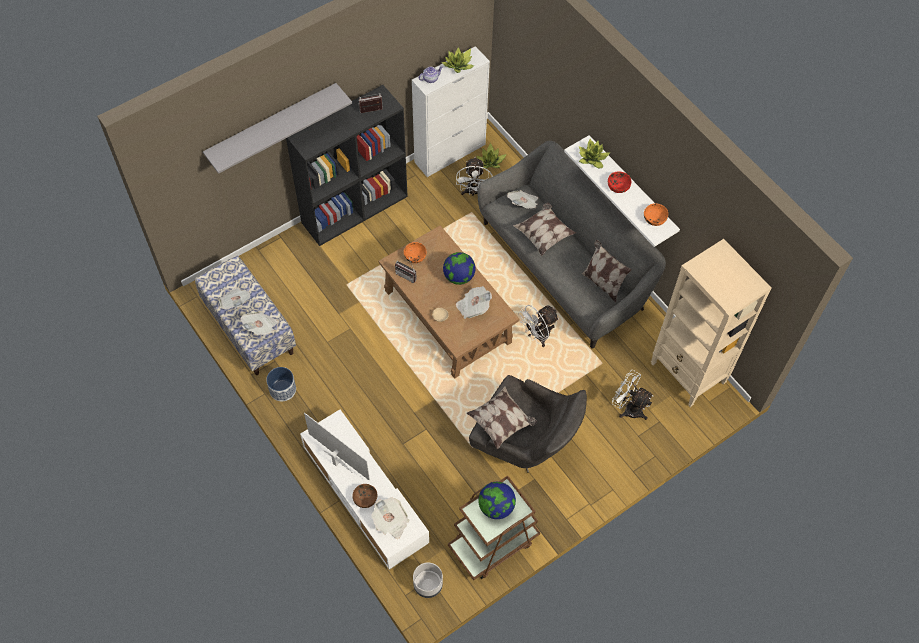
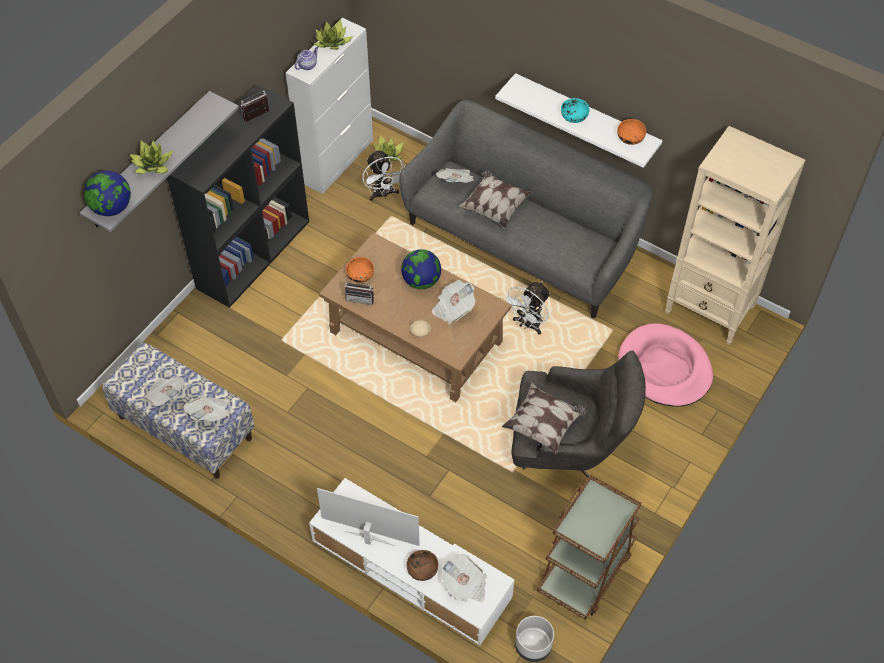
camera: 20 degrees left, 5 degrees down
planter [266,367,296,401] -> none
globe [478,482,516,519] -> globe moved to [84,171,131,216]
potted plant [579,139,611,168] -> potted plant moved to [129,140,173,174]
pillow [582,240,632,302] -> none
red bowl [608,171,632,193] -> turquoise bowl [561,98,590,123]
white fan [612,370,654,420] -> pink dog bed [618,323,713,407]

